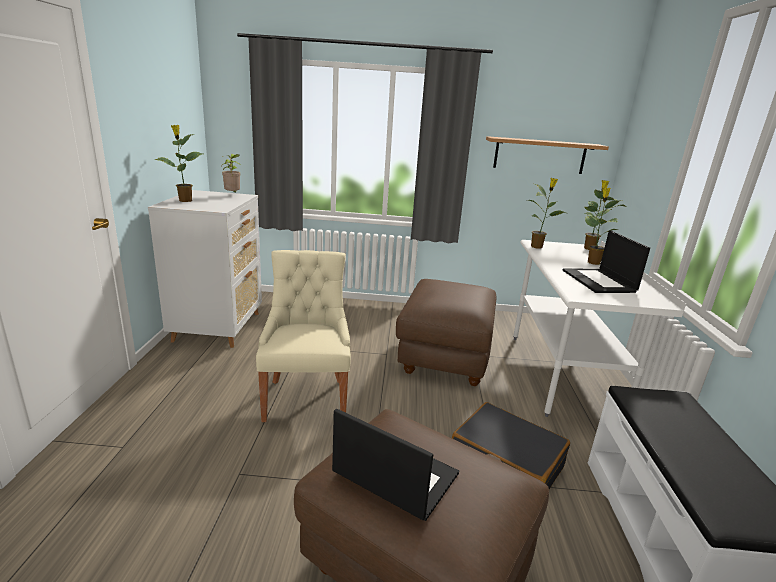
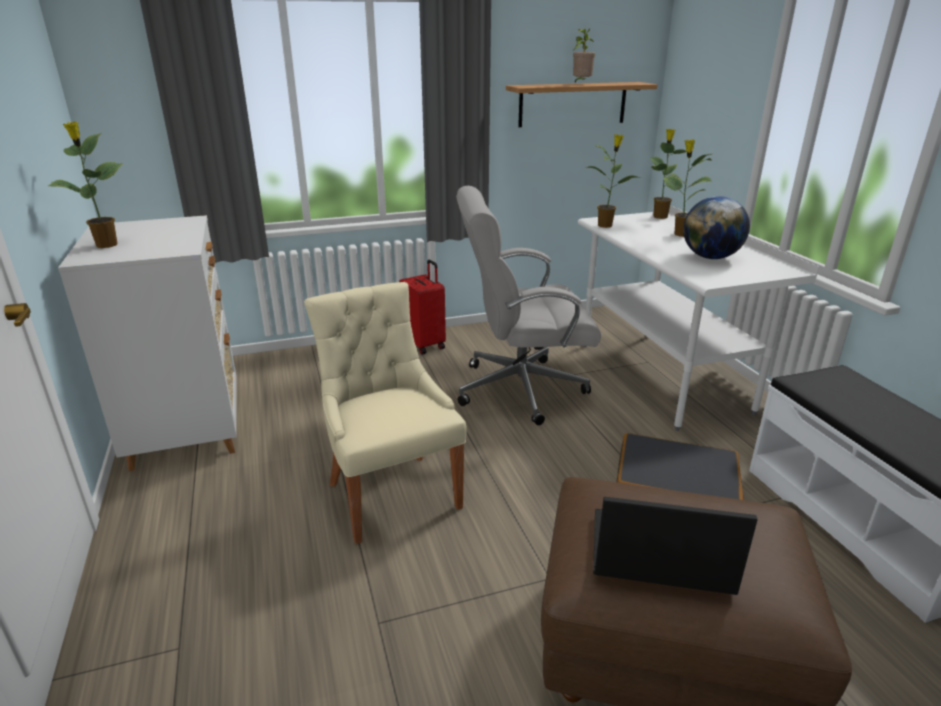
camera: 20 degrees left, 5 degrees up
potted plant [221,154,240,193] -> potted plant moved to [573,28,595,82]
brown ottoman [396,279,496,386] -> grey office chair [456,186,601,425]
laptop [563,230,650,293] -> globe [683,196,750,259]
none -> red suitcase [399,260,446,355]

